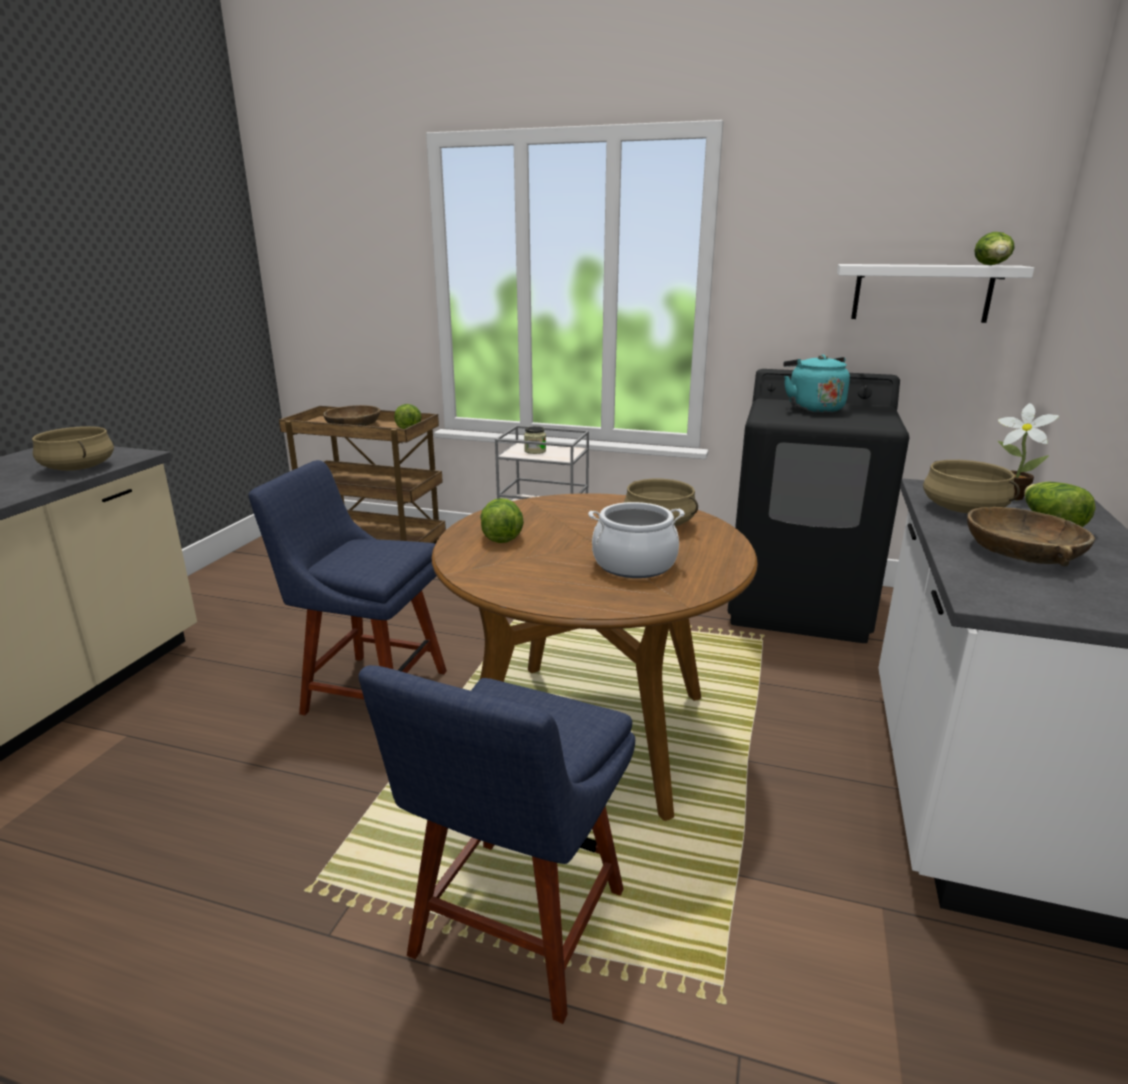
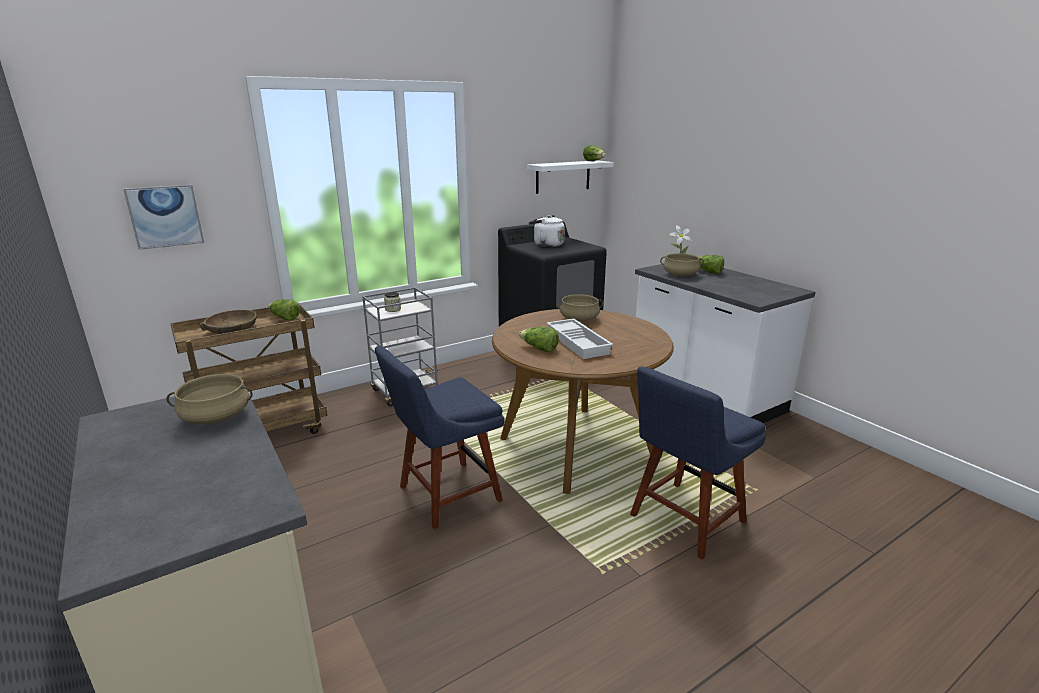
camera: 50 degrees left, 0 degrees up
blue chair [358,665,635,1024] -> blue chair turned 75 degrees clockwise [630,366,766,560]
cooking pot [588,502,685,578] -> none
turquoise kettle [783,354,850,413] -> white kettle [529,215,565,247]
brown bowl [967,507,1095,566] -> none
none -> picture [123,185,204,250]
none -> white tray [546,318,613,359]

